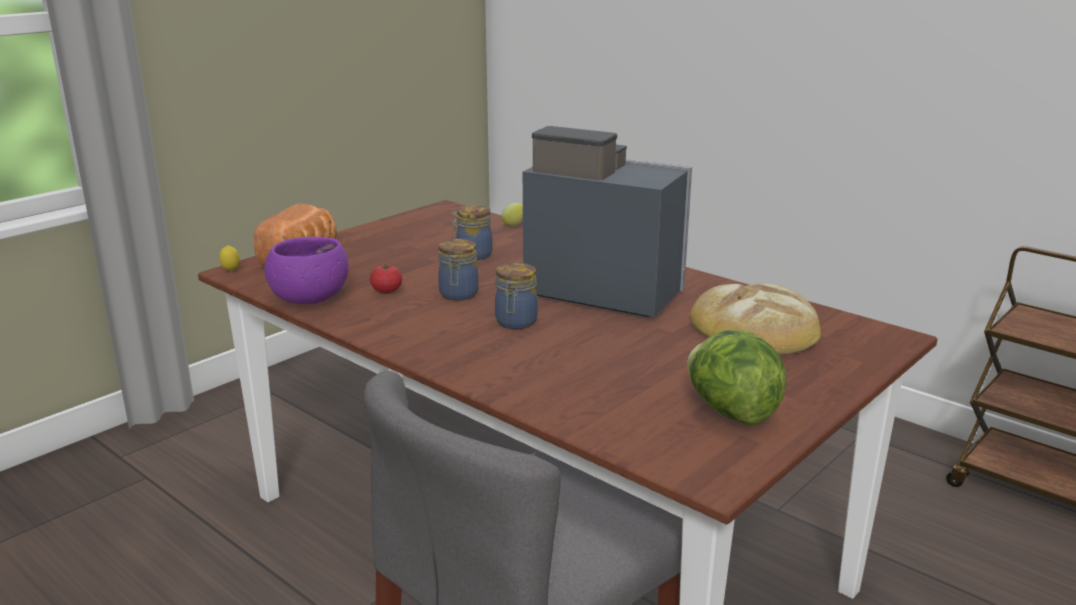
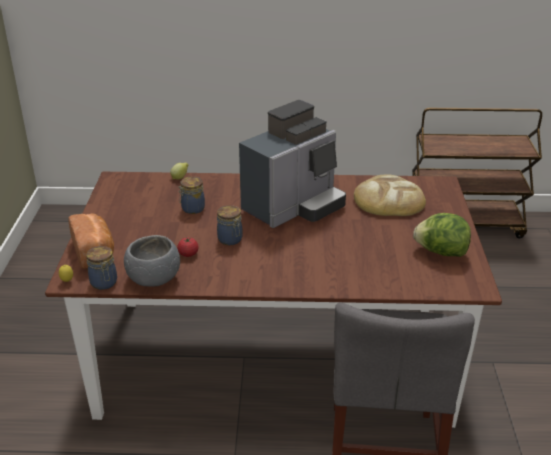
camera: 40 degrees left, 10 degrees up
purple bowl [264,237,348,304] -> grey bowl [124,235,180,287]
jar [495,263,538,329] -> jar moved to [86,246,117,290]
coffee machine [523,126,692,317] -> coffee machine turned 150 degrees clockwise [239,100,346,228]

